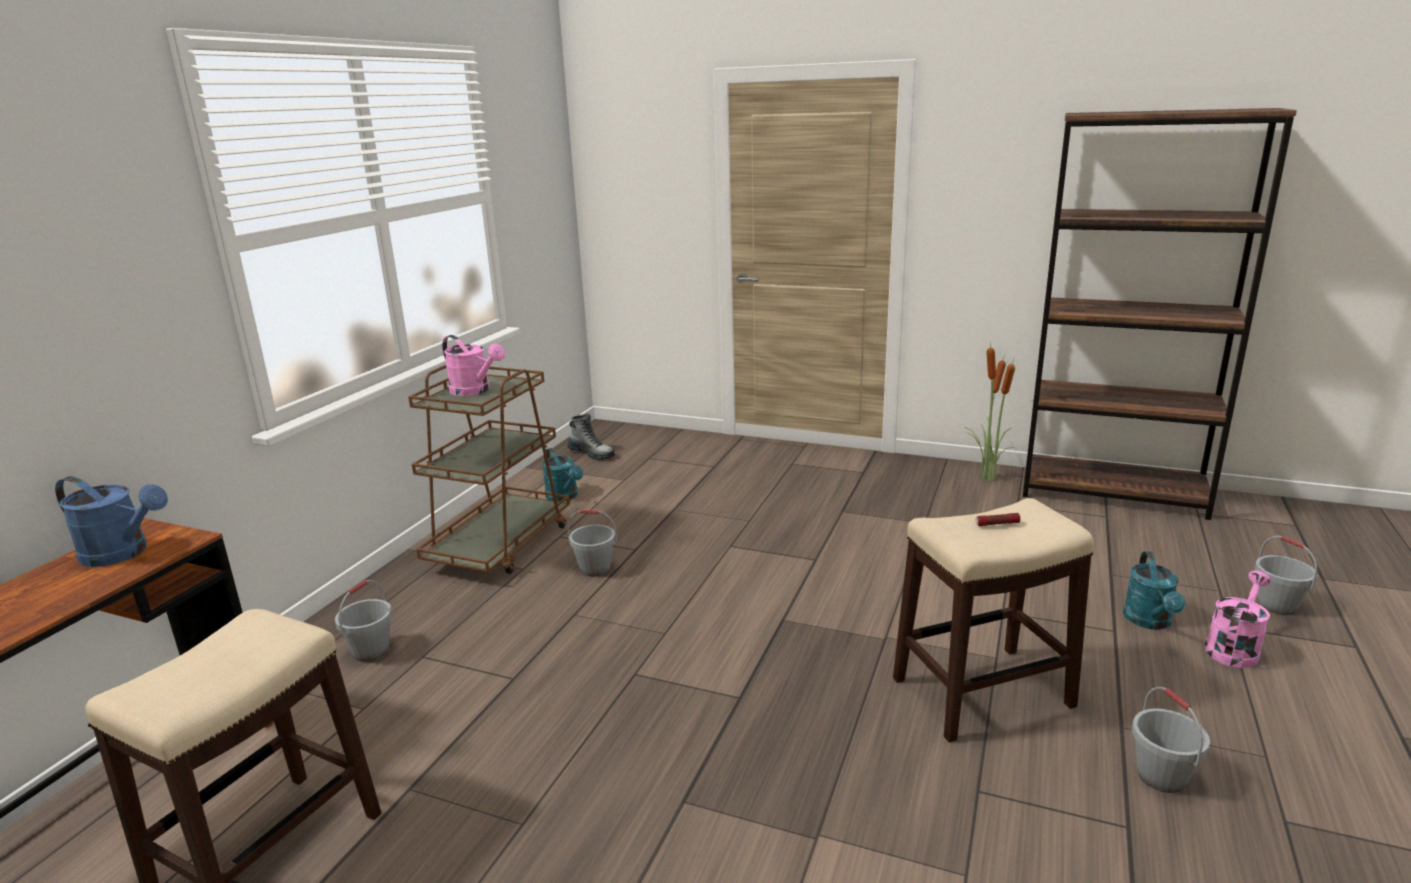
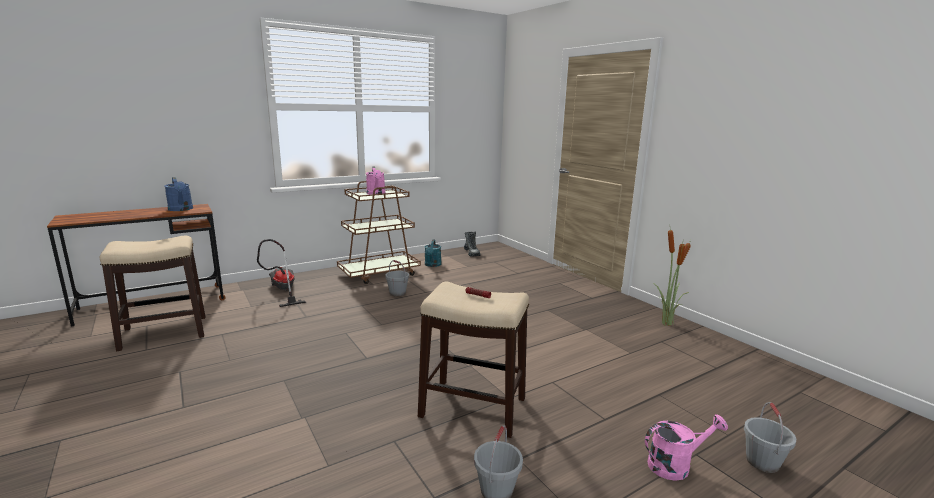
camera: 35 degrees right, 5 degrees down
grey bucket [335,580,392,662] -> vacuum cleaner [257,239,306,307]
brown bookcase [1023,108,1297,520] -> none
turquoise watering can [1123,551,1186,630] -> none

